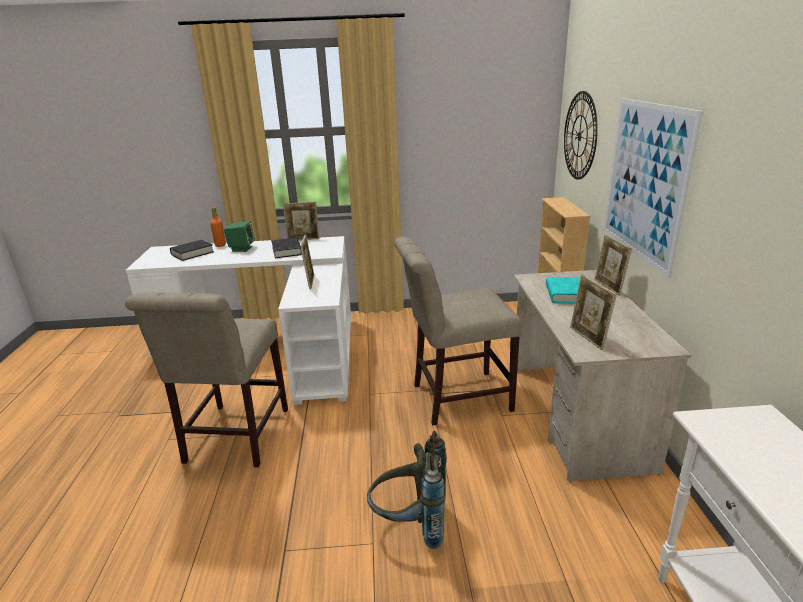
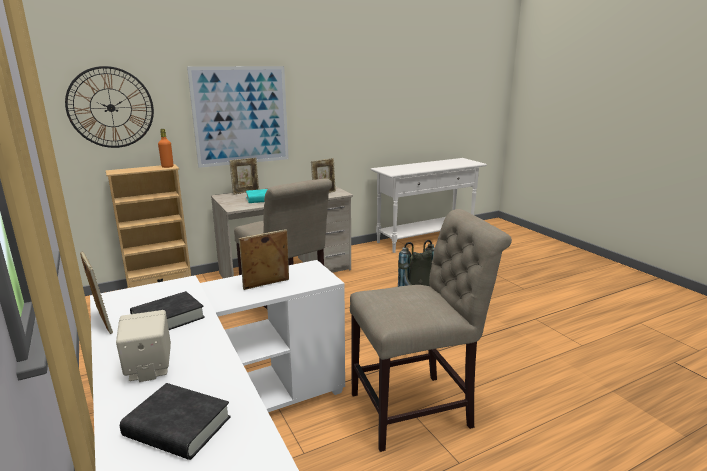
camera: 115 degrees left, 5 degrees down
orange bottle [210,208,226,247] -> orange bottle moved to [158,129,173,168]
green speaker [224,221,255,252] -> beige speaker [116,310,171,382]

